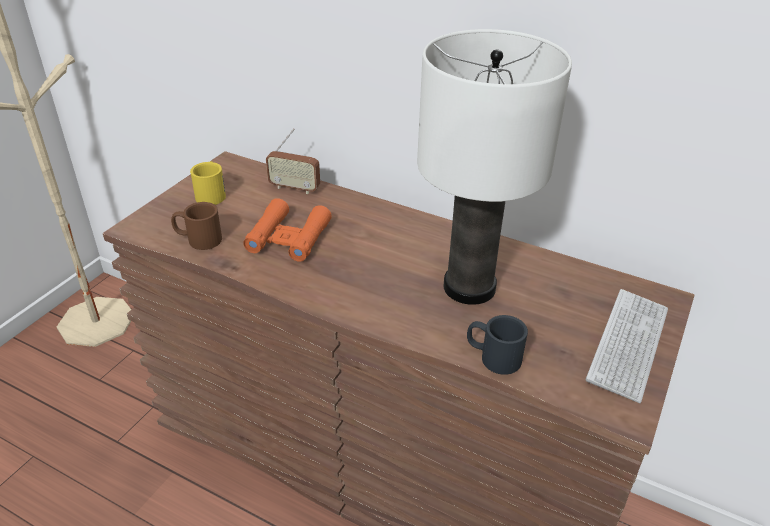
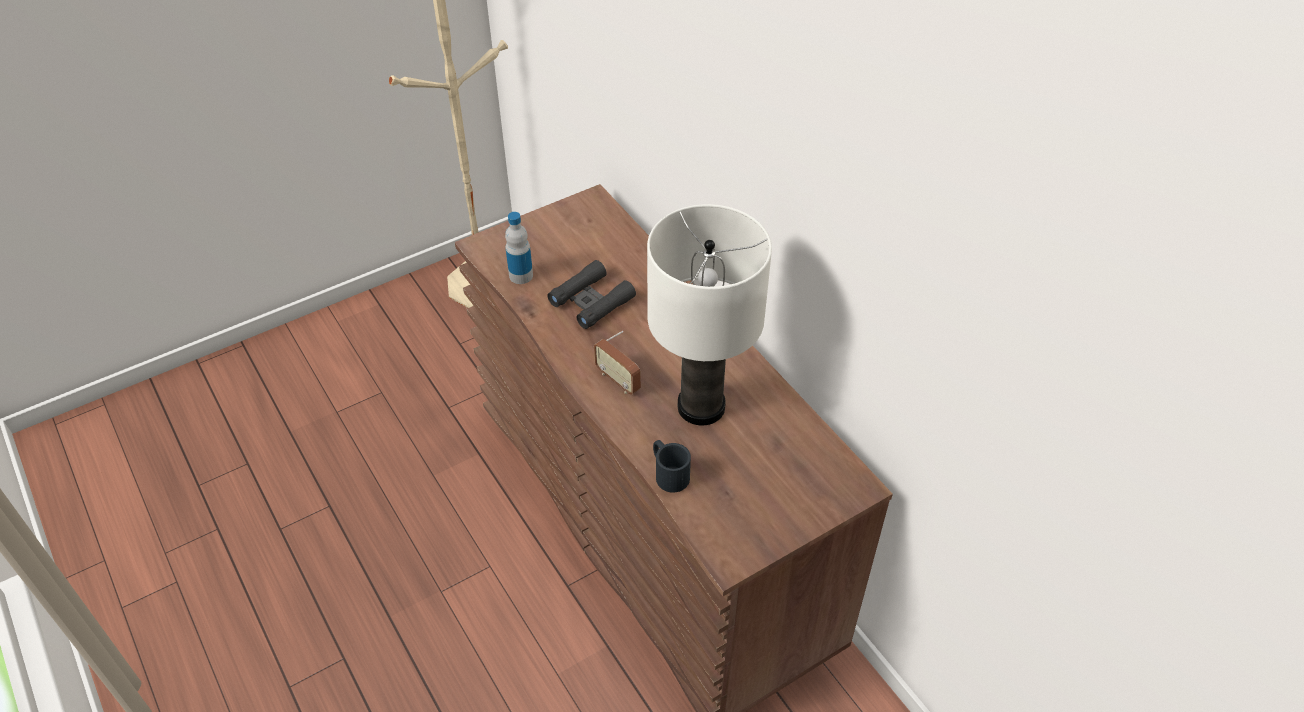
camera: 30 degrees right, 10 degrees up
brown mug [171,202,222,250] -> bottle [505,212,533,284]
yellow mug [190,161,226,205] -> none
orange binoculars [243,198,332,262] -> black binoculars [547,260,636,329]
radio [266,128,320,194] -> radio moved to [594,331,641,395]
keyboard [586,289,668,403] -> none

